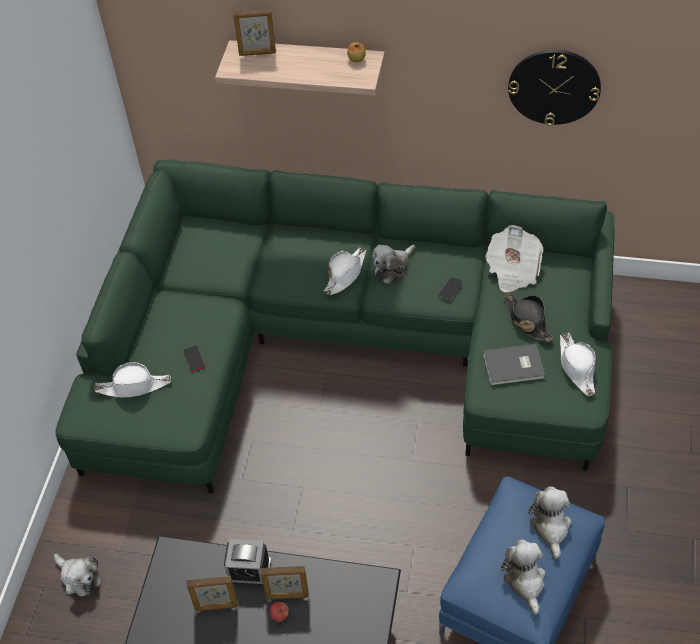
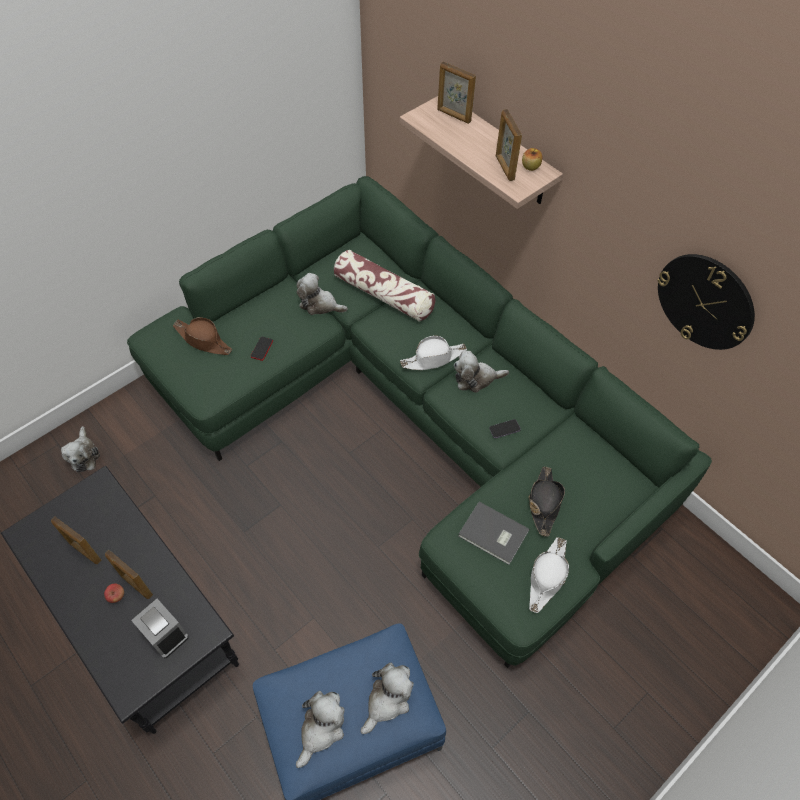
camera: 35 degrees right, 5 degrees up
white hat [94,362,171,397] -> brown hat [173,317,232,355]
alarm clock [224,539,271,586] -> alarm clock moved to [131,599,189,658]
newspaper [485,225,544,293] -> none
none -> plush toy [297,273,348,315]
none -> pillow [334,250,436,322]
none -> picture frame [496,109,522,181]

